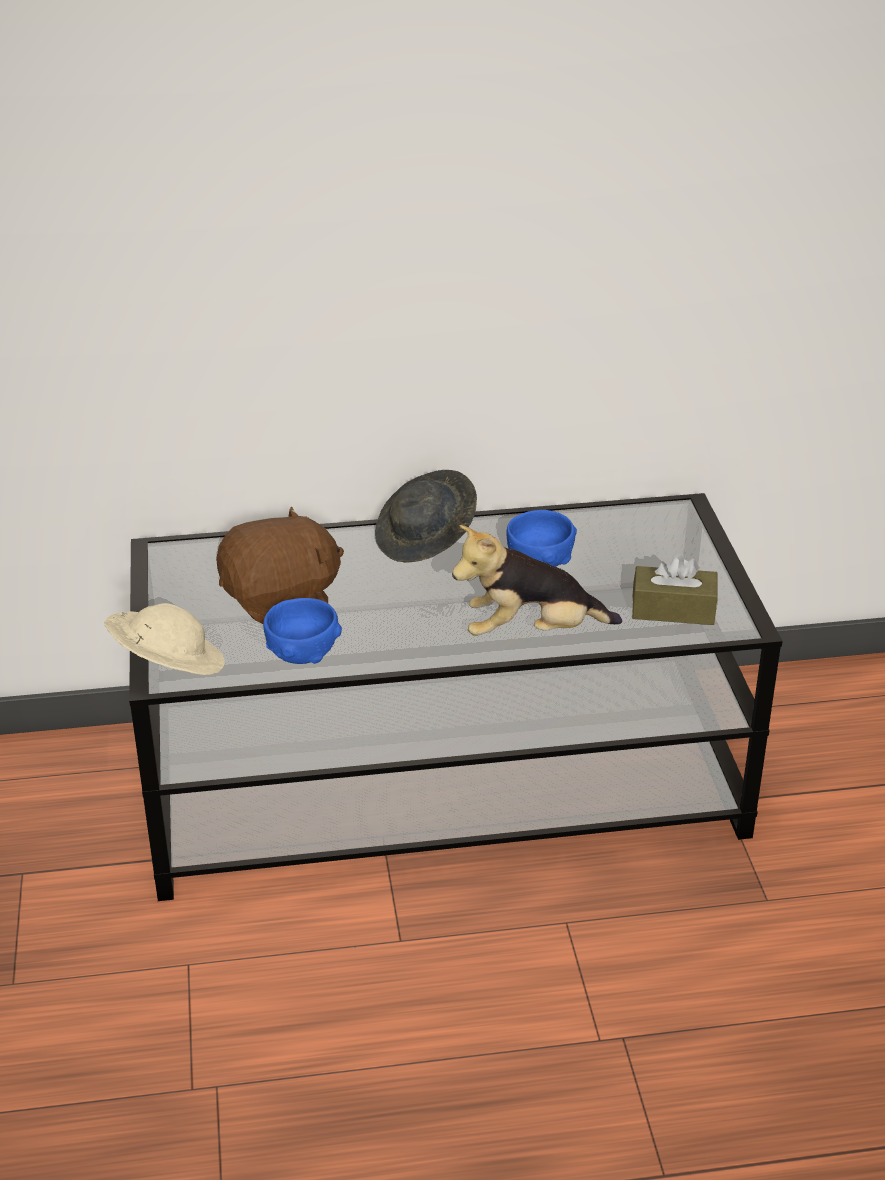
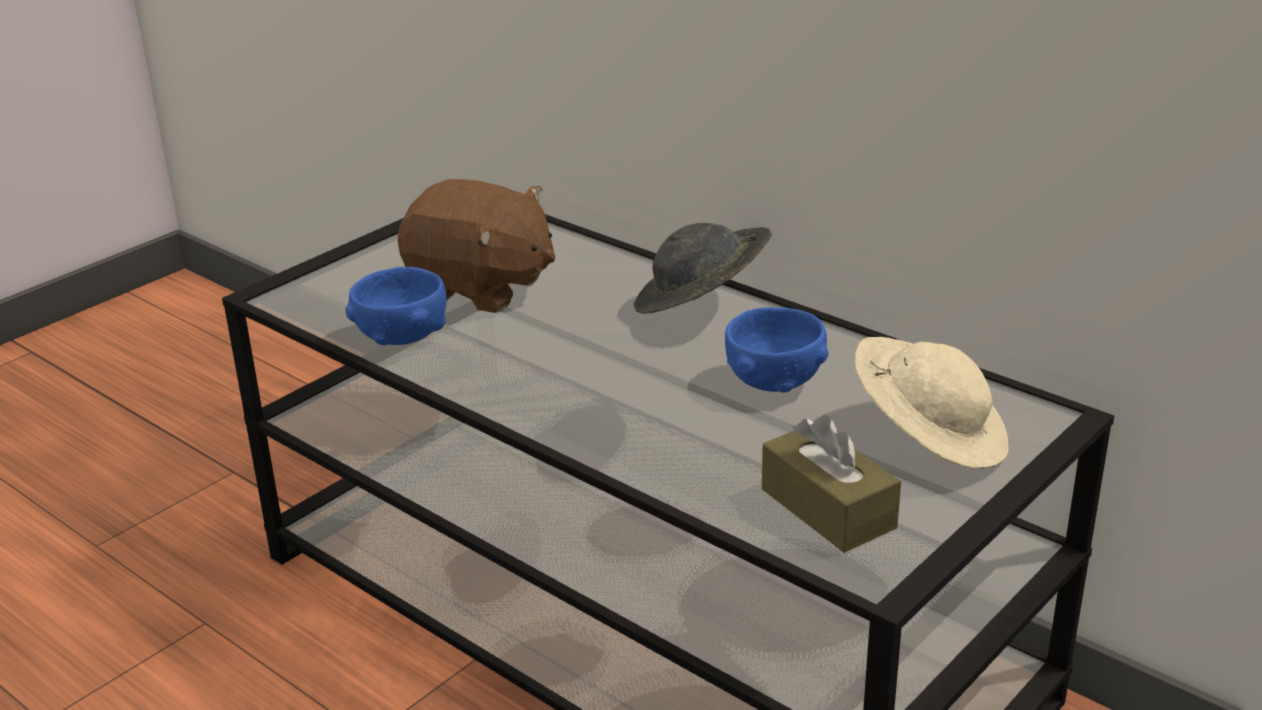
camera: 50 degrees right, 5 degrees down
beige hat [104,603,225,675] -> beige hat moved to [854,337,1009,469]
plush toy [452,525,622,636] -> none

